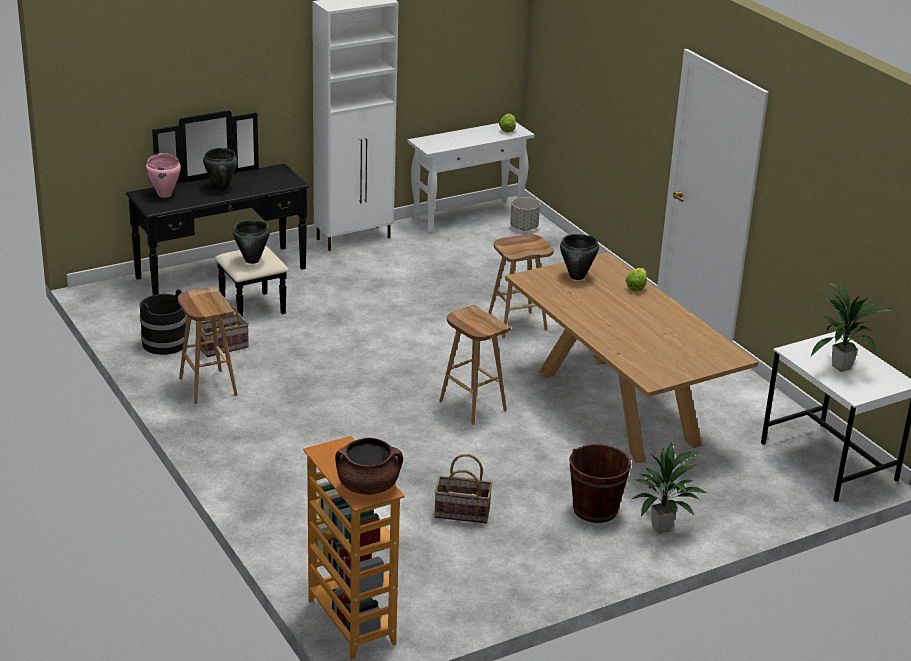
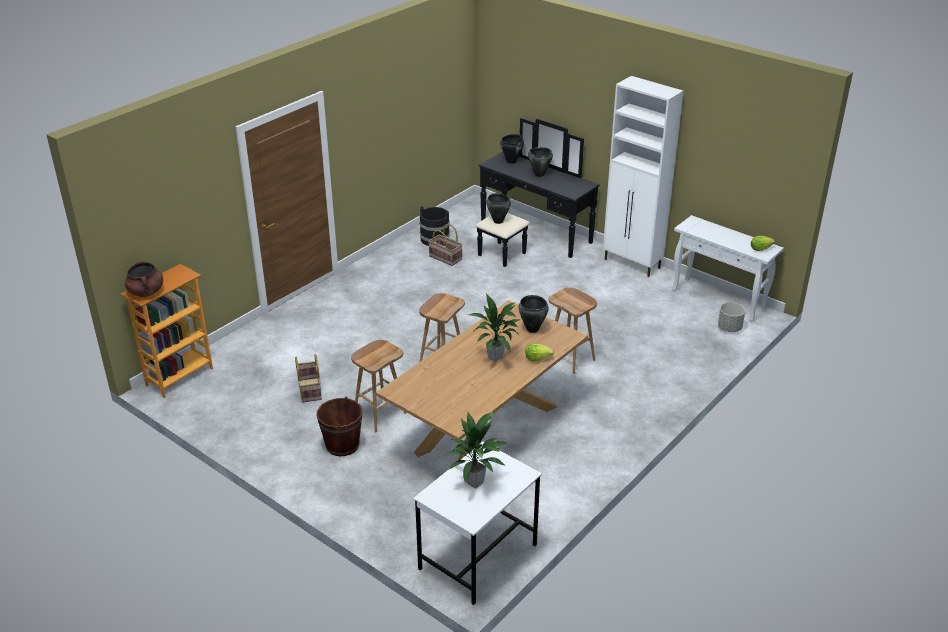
camera: 70 degrees right, 5 degrees up
pink cooking pot [146,153,181,197] -> black cooking pot [500,134,524,164]
brown stool [178,286,238,404] -> brown stool moved to [351,340,406,432]
potted plant [632,442,707,534] -> potted plant moved to [468,293,521,362]

